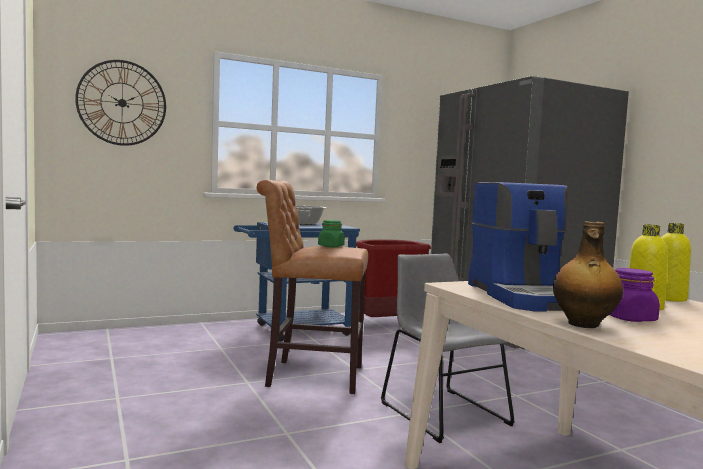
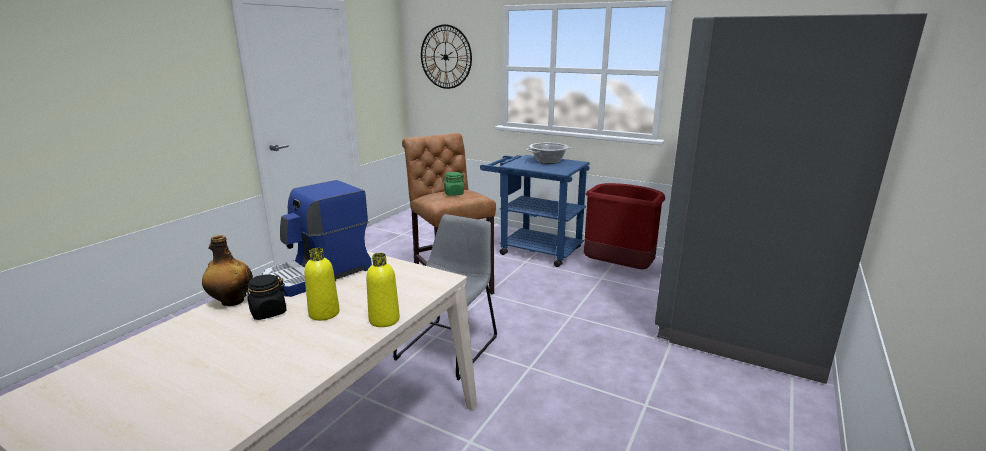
camera: 55 degrees right, 15 degrees up
purple jar [609,268,660,322] -> black jar [241,274,288,320]

